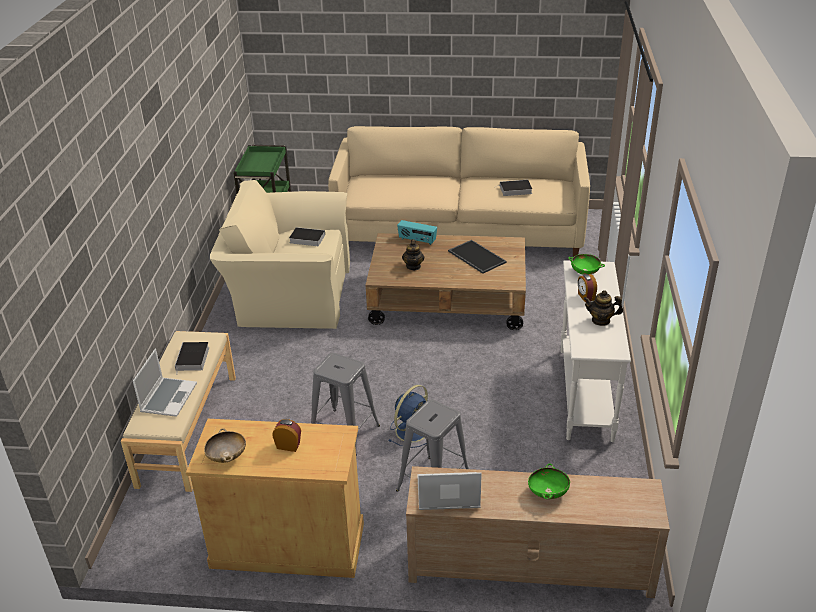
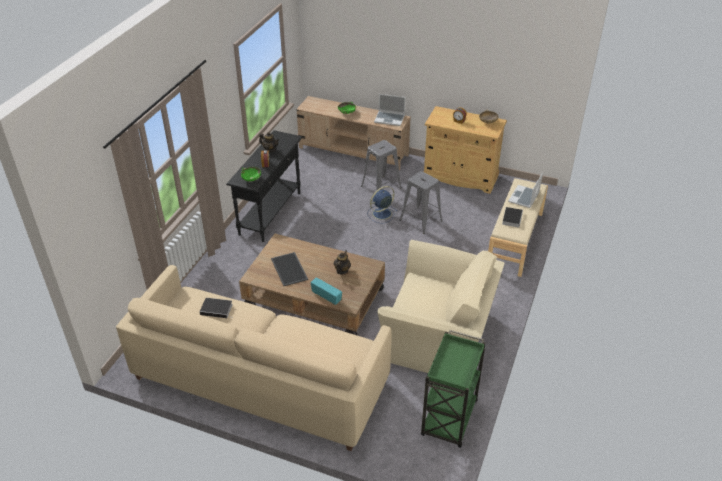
camera: 165 degrees left, 5 degrees up
book [289,227,325,246] -> none
white console table [560,260,631,442] -> black console table [226,130,302,242]

